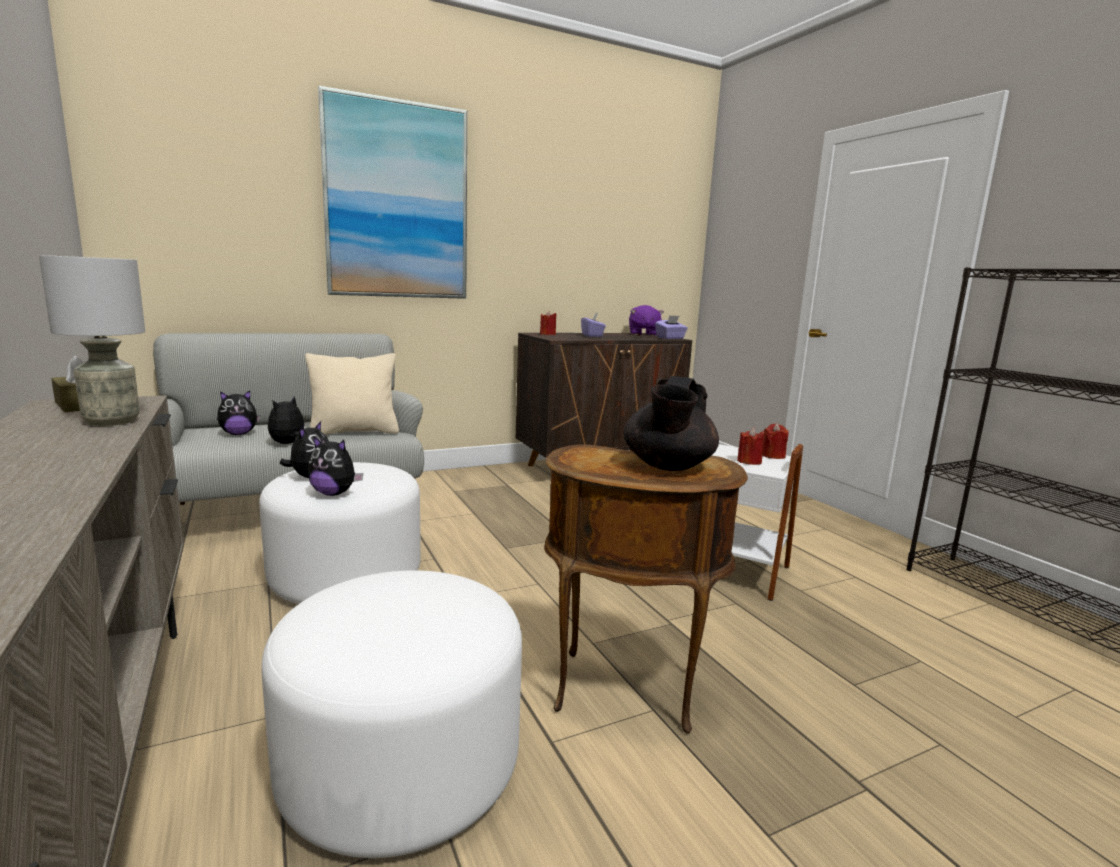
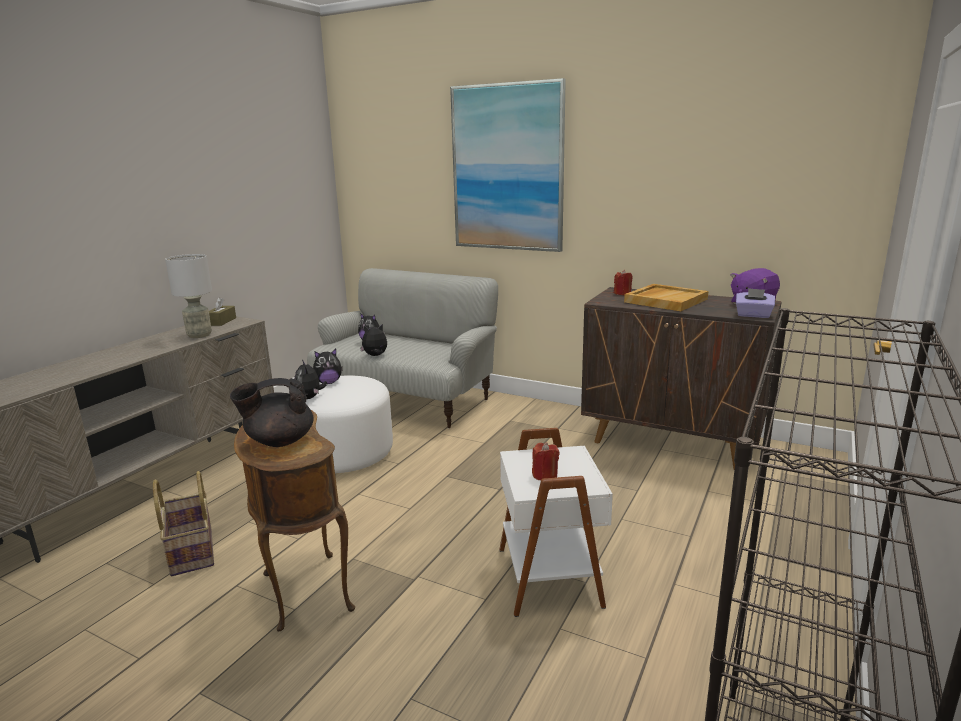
camera: 55 degrees right, 5 degrees up
white ottoman [262,570,522,858] -> basket [153,471,214,576]
beige pillow [305,353,399,435] -> none
purple tissue box [581,313,606,337] -> beige tray [624,284,708,311]
red candle [762,423,789,459] -> none

